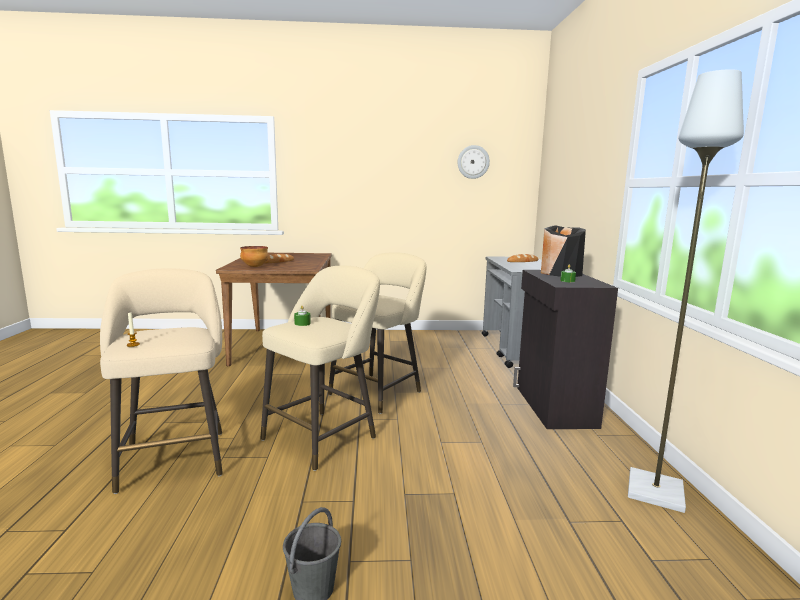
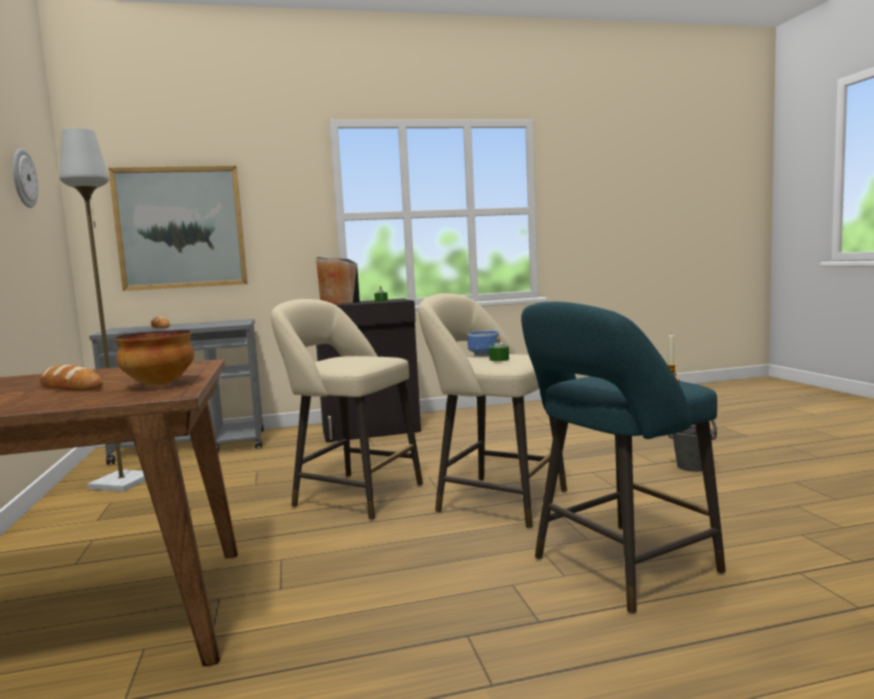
camera: 100 degrees left, 5 degrees down
beige stool [100,268,223,494] -> turquoise stool [521,302,726,614]
grey floor lamp [628,69,744,513] -> grey floor lamp moved to [59,128,146,492]
none -> picture [108,166,248,291]
none -> bowl [467,331,499,356]

